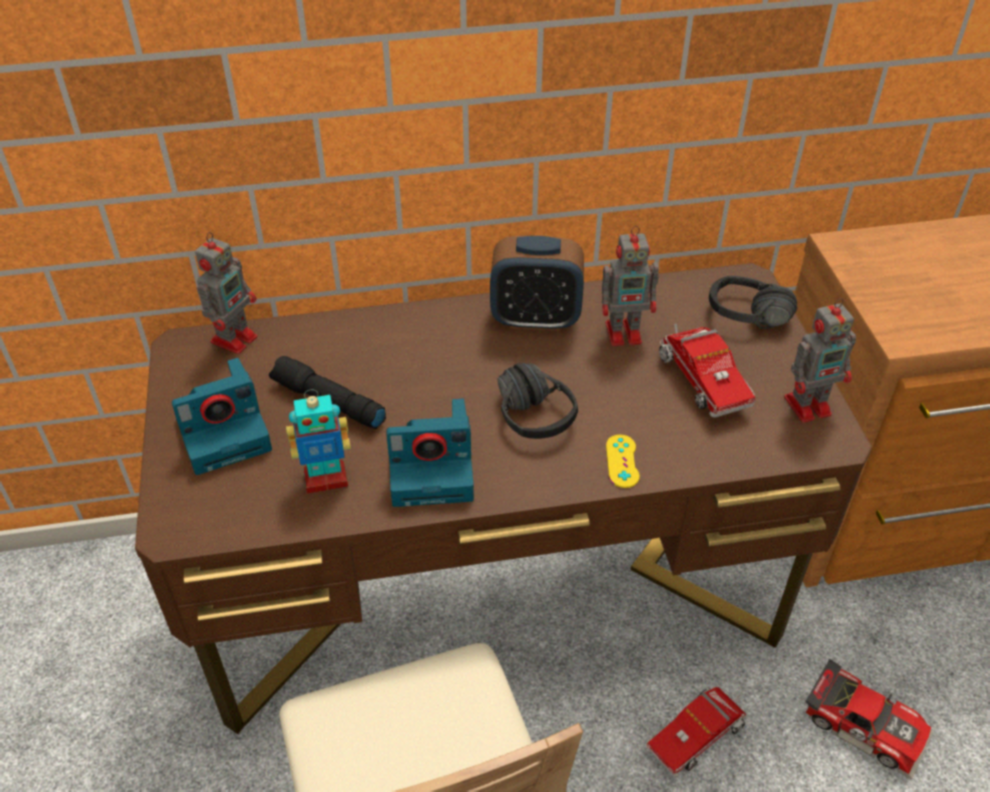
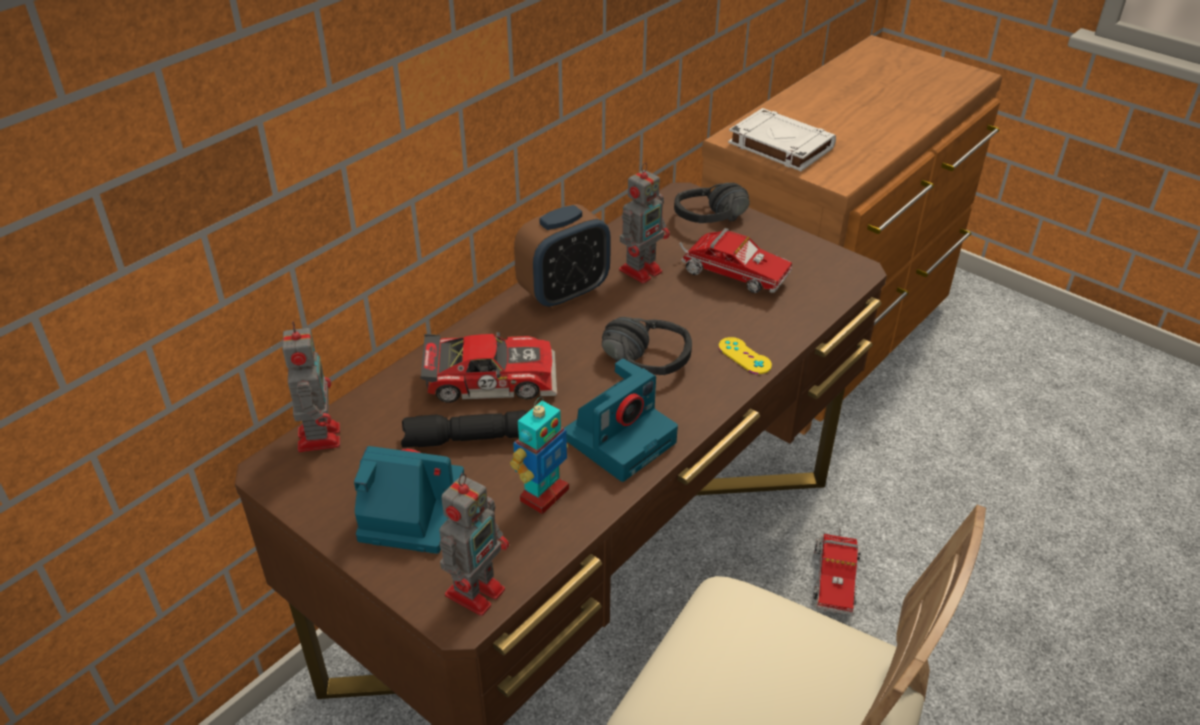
camera: 40 degrees left, 5 degrees down
camera [172,358,272,475] -> camera turned 105 degrees counterclockwise [354,446,464,554]
toy robot [784,298,856,423] -> toy robot moved to [439,473,509,616]
toy car [805,659,933,779] -> toy car moved to [420,332,557,403]
none -> white book [728,108,836,171]

